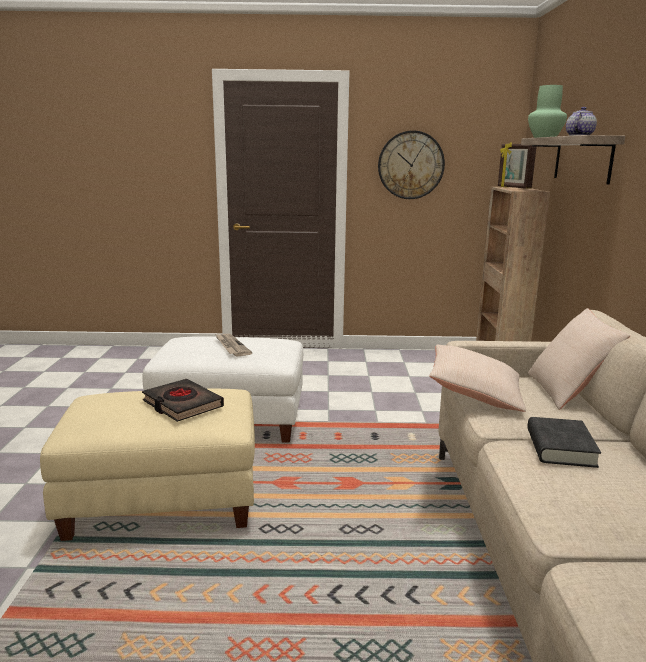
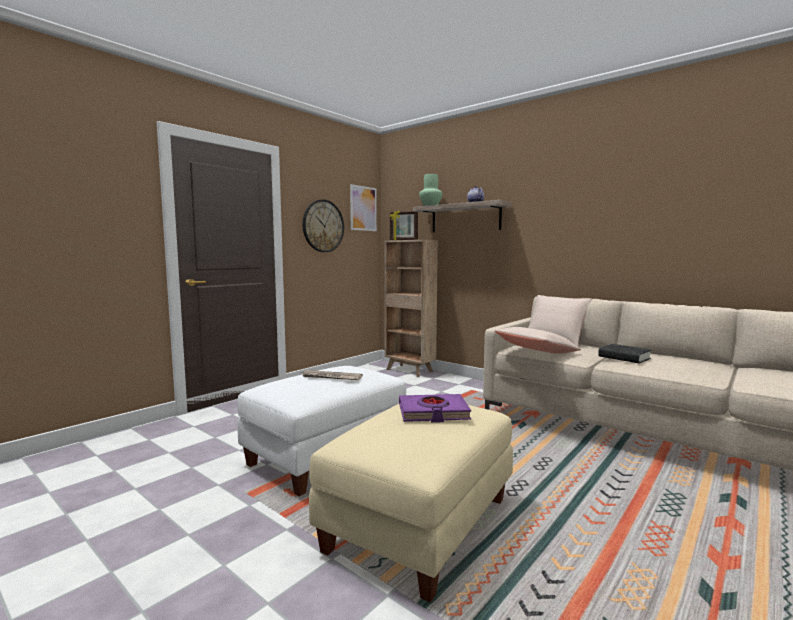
camera: 50 degrees left, 10 degrees down
black book [142,379,224,422] -> purple book [399,394,471,423]
none -> picture [350,184,377,231]

